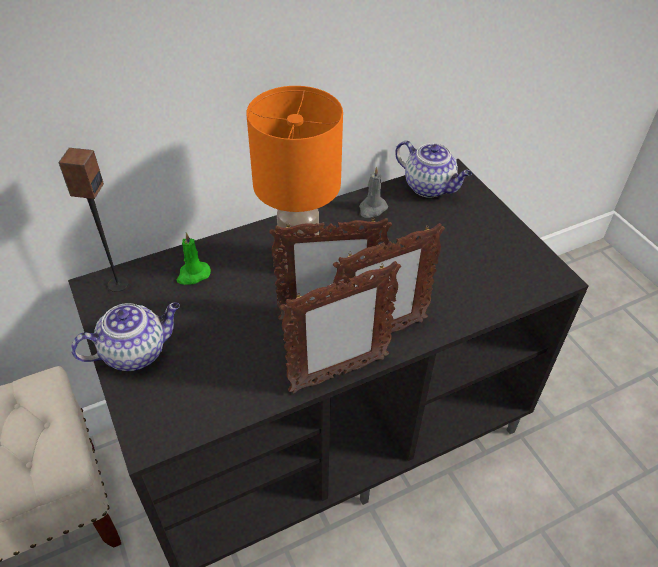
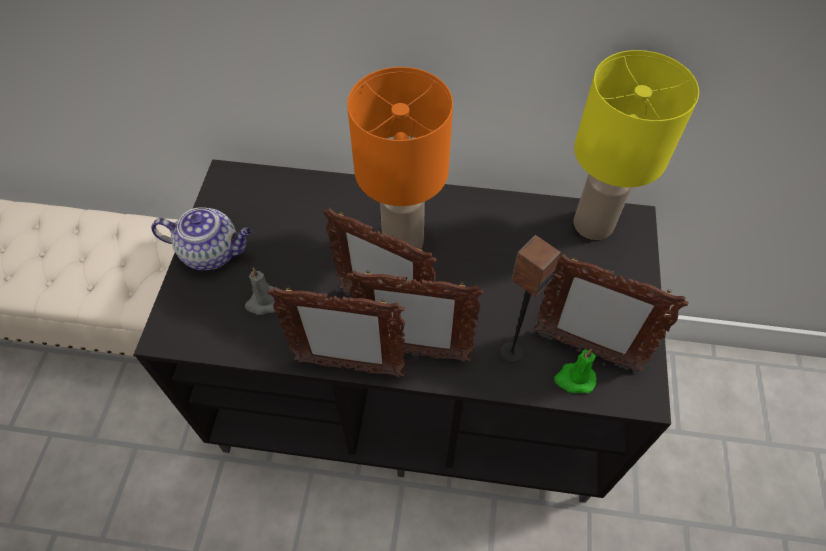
camera: 35 degrees right, 10 degrees up
speaker [58,148,129,292] -> speaker moved to [500,235,561,363]
green candle [177,232,211,285] -> green candle moved to [554,349,597,393]
grey candle [359,166,388,218] -> grey candle moved to [245,268,275,315]
teapot [395,140,472,198] -> yellow table lamp [574,50,699,240]
none -> picture frame [534,254,689,371]

